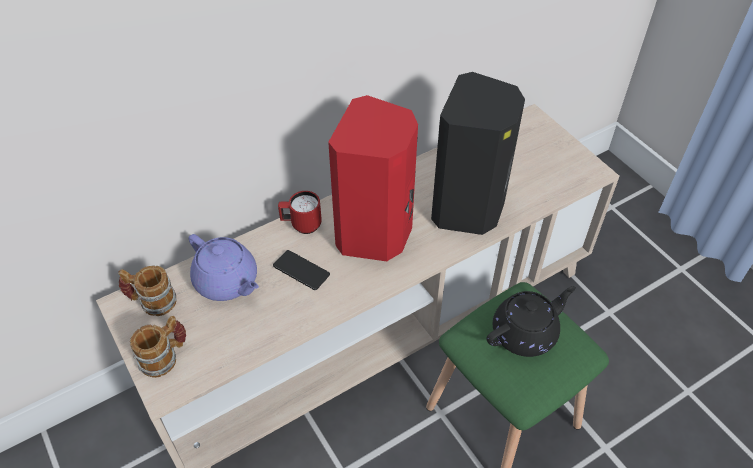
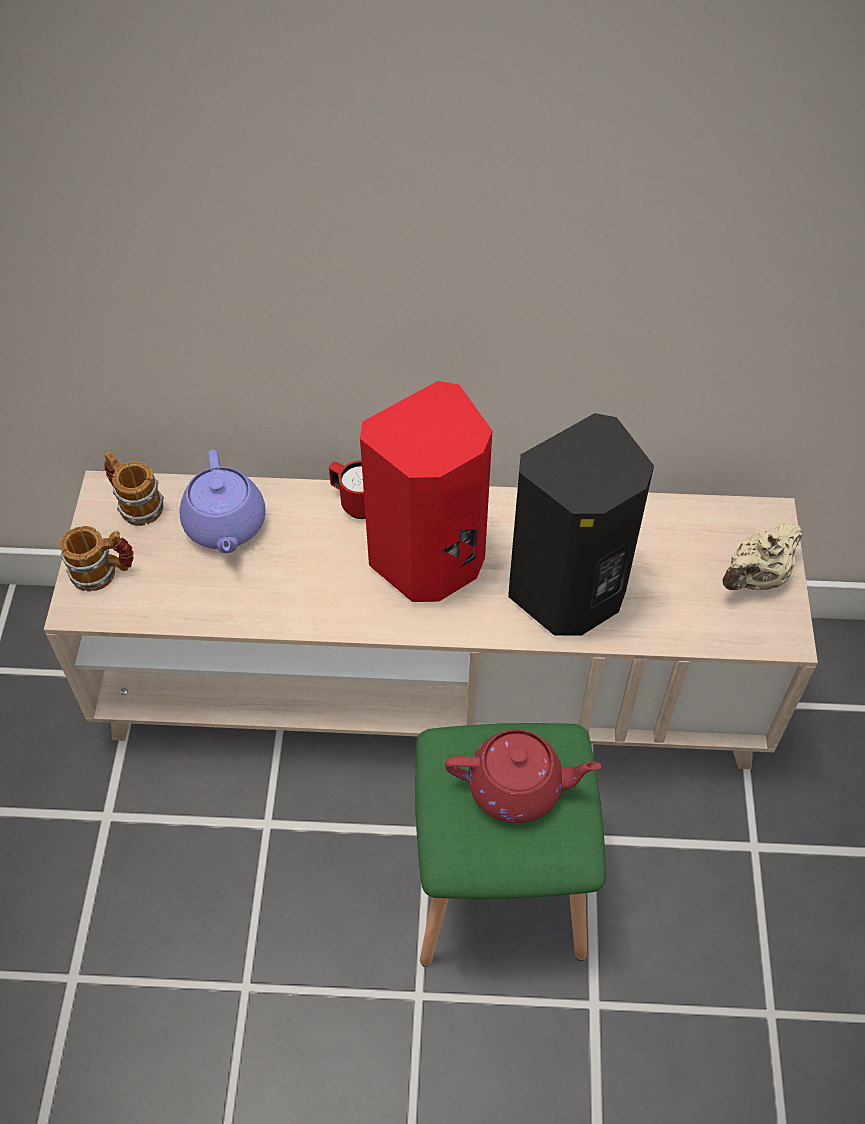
camera: 35 degrees right, 5 degrees up
phone [273,250,330,290] -> none
black teapot [487,286,576,357] -> red teapot [445,729,602,823]
none -> beige teapot [723,522,803,590]

